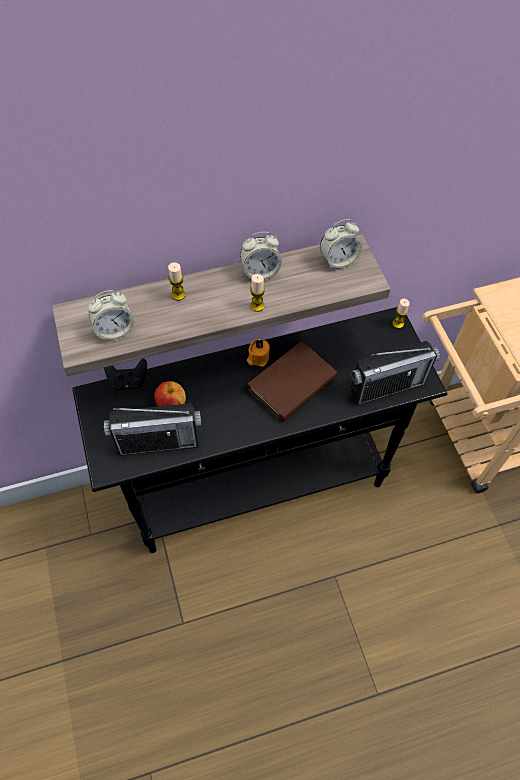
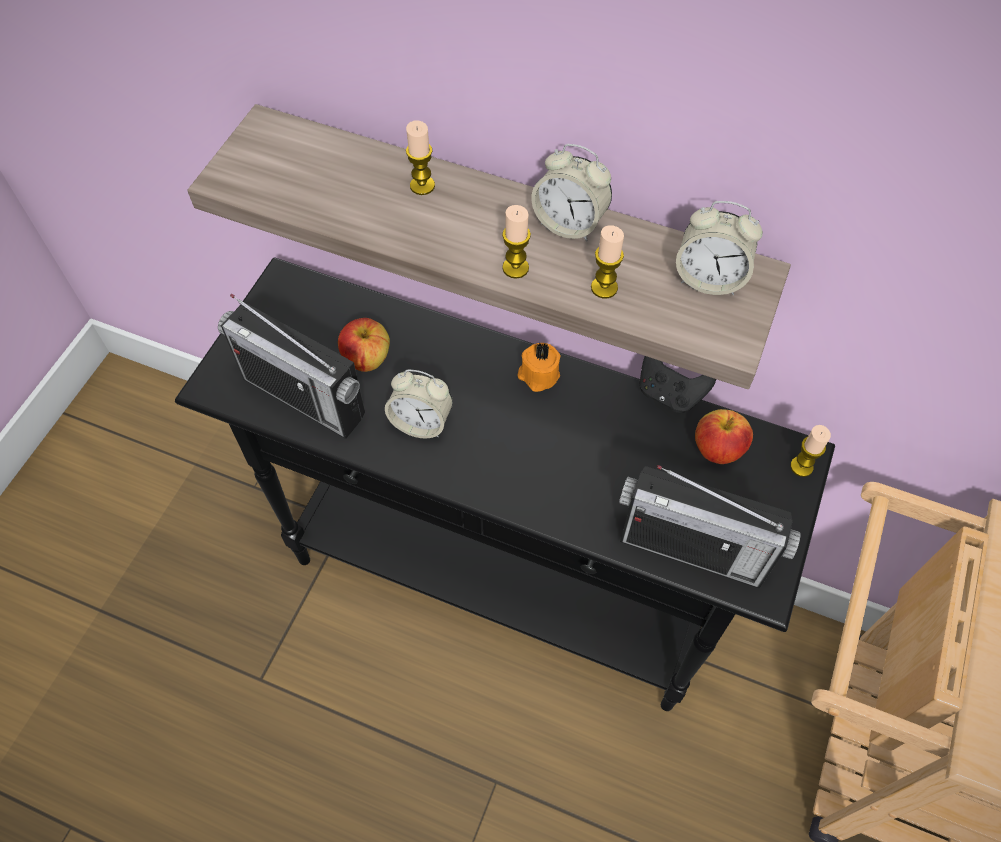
camera: 40 degrees right, 0 degrees up
alarm clock [88,290,134,341] -> alarm clock moved to [385,370,453,438]
black game controller [104,359,147,390] -> black game controller moved to [640,356,716,413]
brown book [248,341,338,422] -> none
none -> candle [591,225,624,299]
none -> apple [695,409,753,464]

